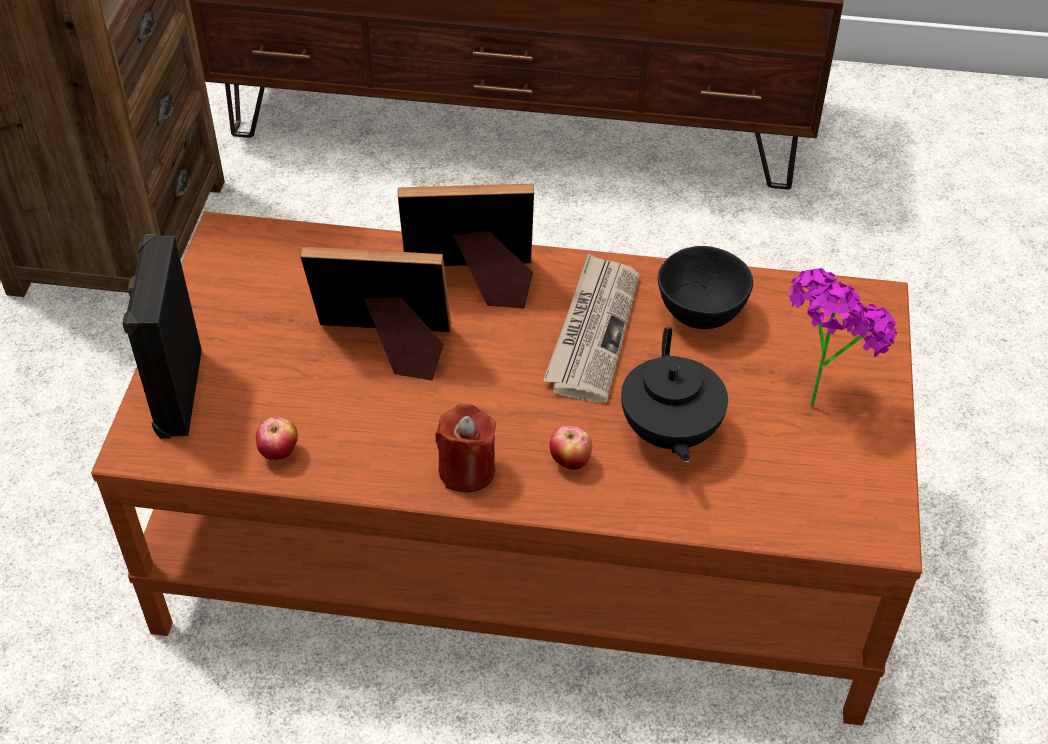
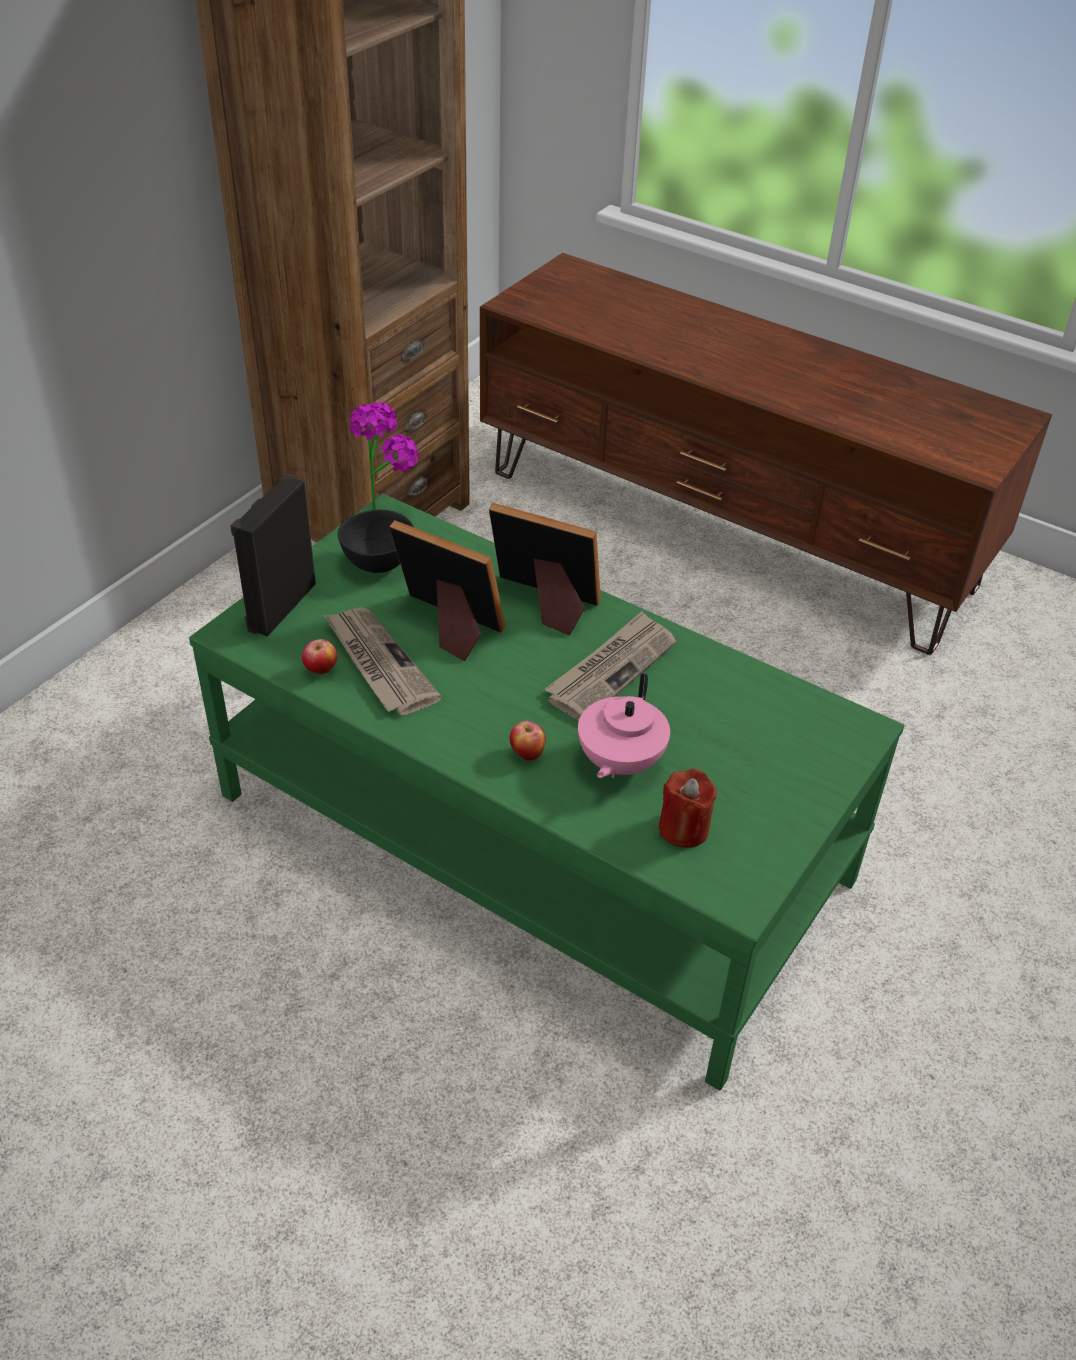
camera: 25 degrees right, 5 degrees down
brown coffee table [91,212,922,726] -> green coffee table [189,494,904,1090]
red candle [435,404,496,493] -> red candle moved to [659,769,717,848]
black teapot [621,327,728,462] -> pink teapot [578,673,670,778]
black bowl [658,246,753,329] -> black bowl moved to [338,510,414,573]
potted plant [789,268,897,407] -> potted plant moved to [349,402,419,510]
none -> newspaper [324,608,442,715]

